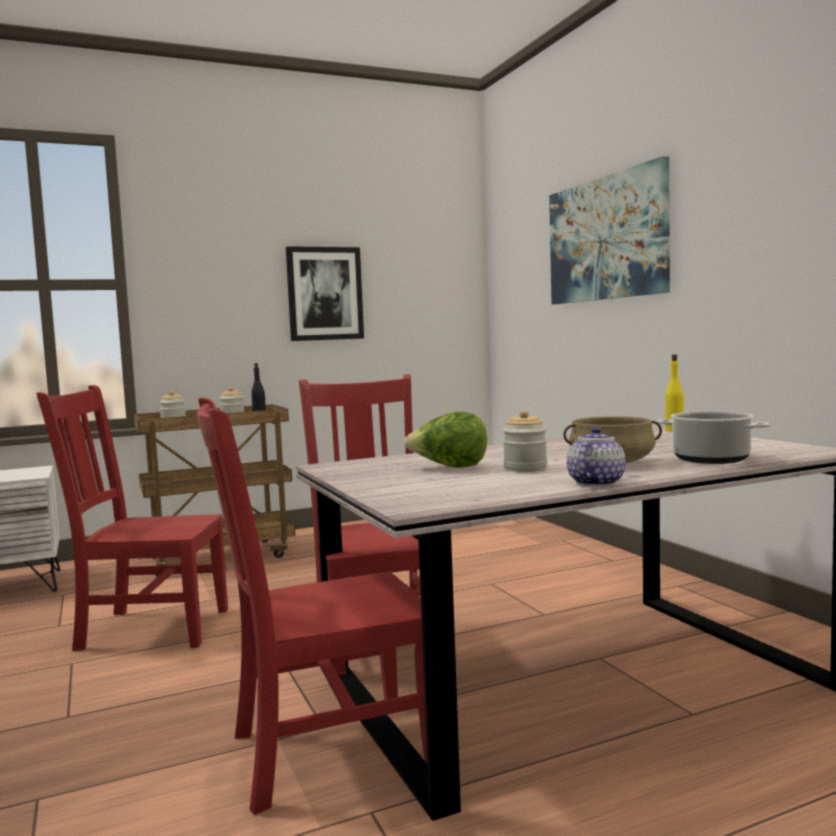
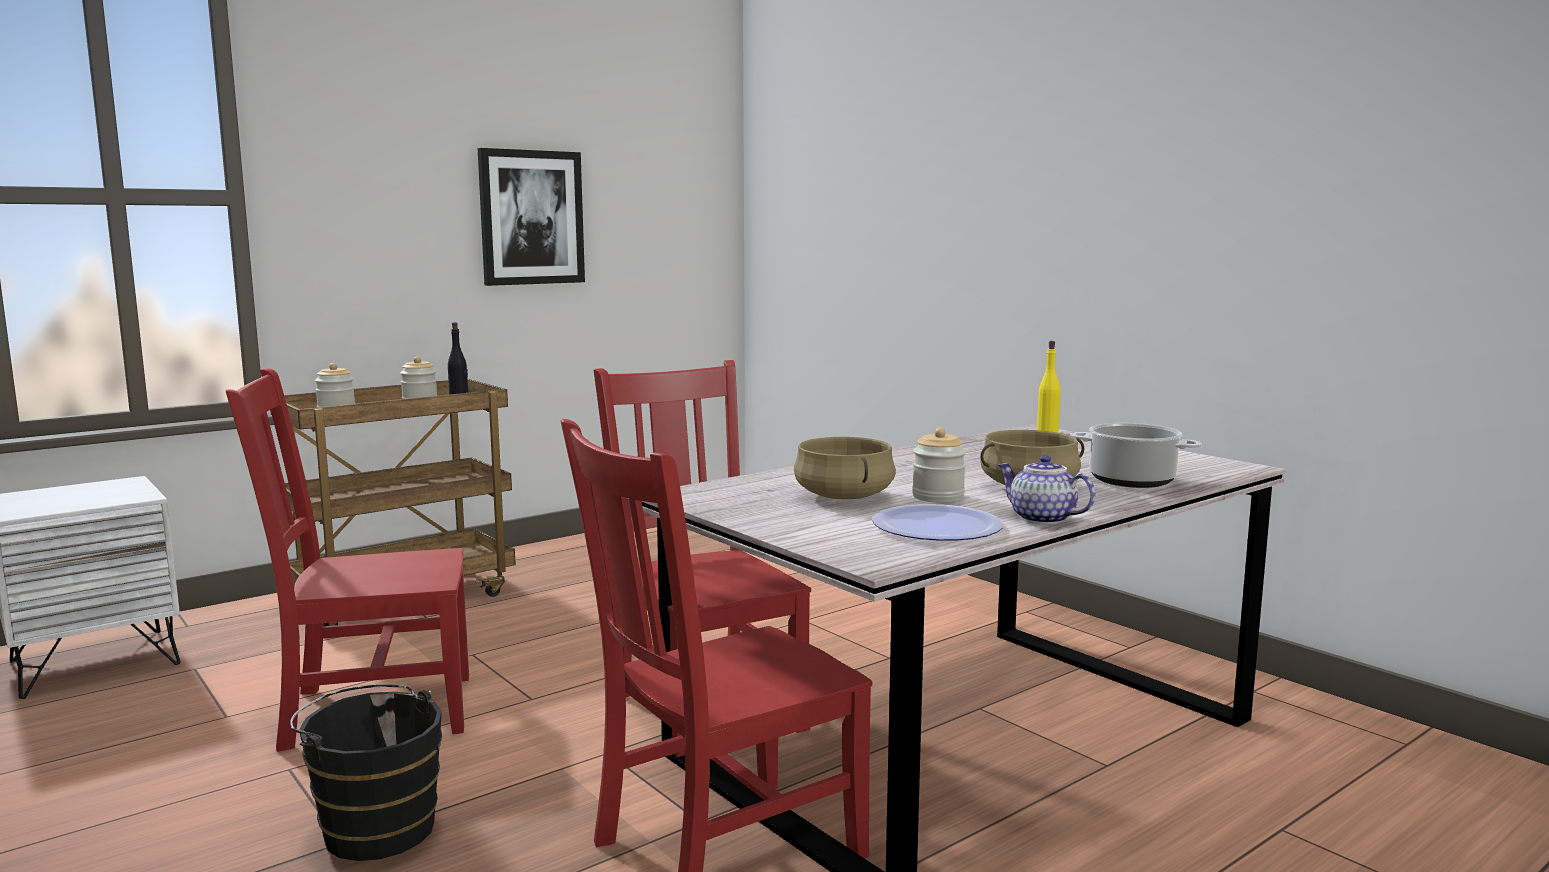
camera: 15 degrees left, 5 degrees up
lettuce [404,412,487,468] -> beige cooking pot [794,437,896,499]
picture [549,156,670,304] -> none
teapot [567,427,626,487] -> teapot turned 60 degrees counterclockwise [998,455,1095,525]
none -> black bucket [290,685,442,861]
none -> plate [872,504,1003,541]

